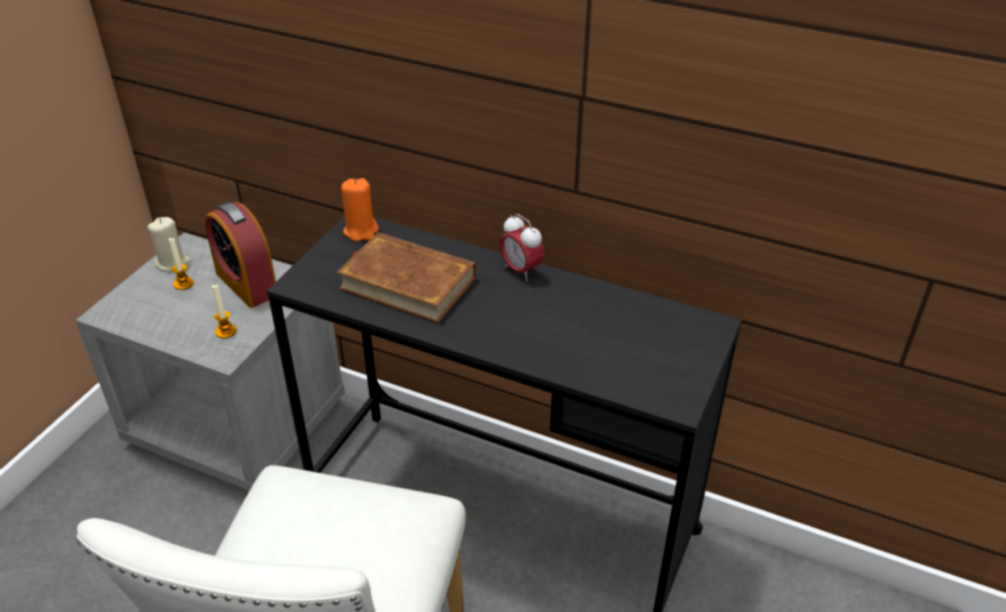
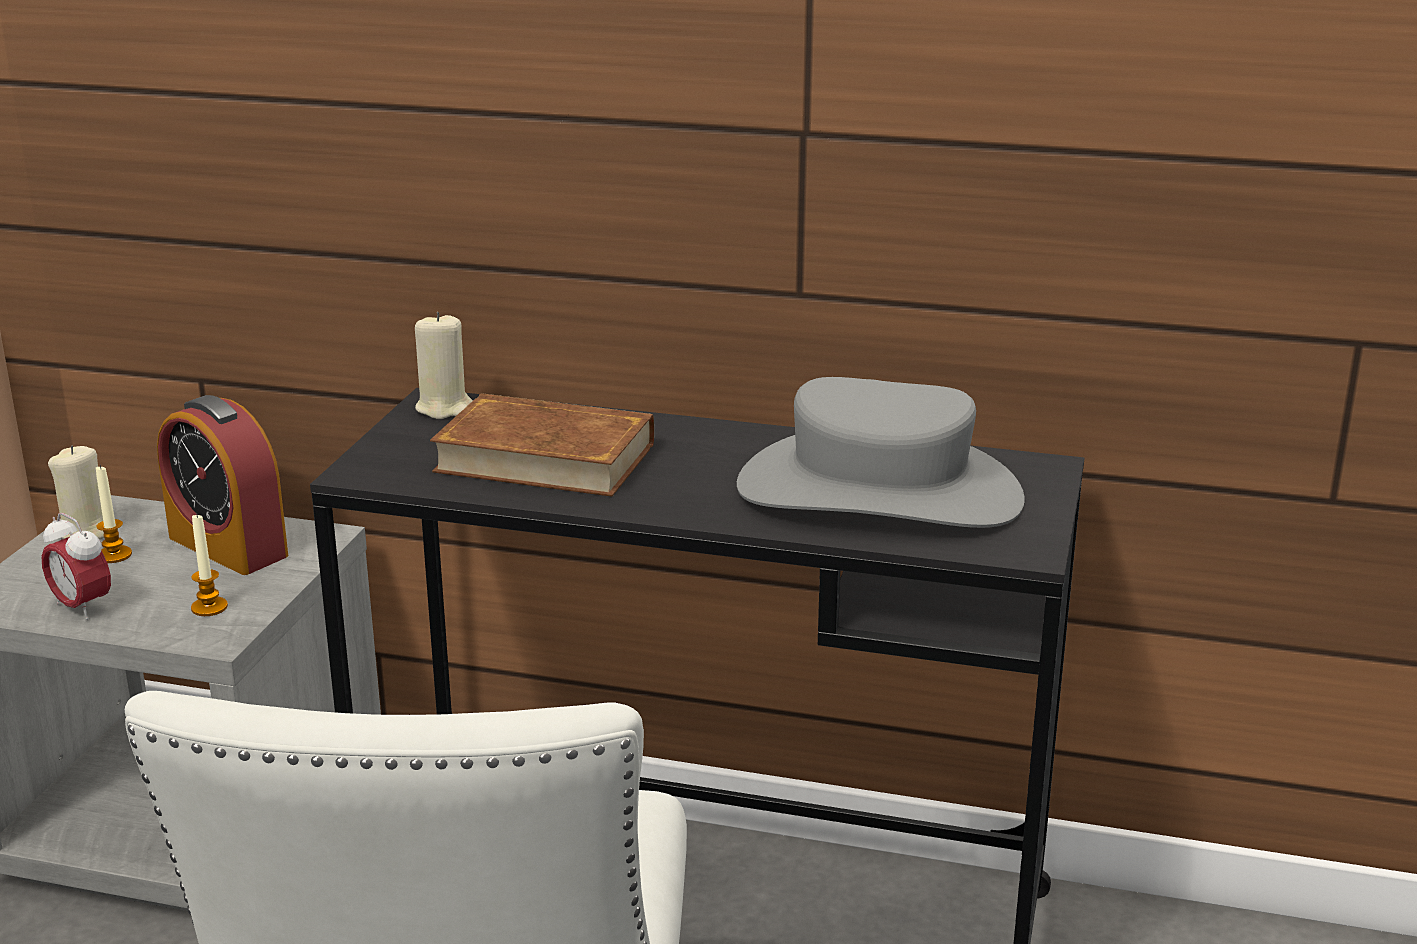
camera: 10 degrees left, 15 degrees down
orange candle [341,178,379,241] -> beige candle [415,312,473,419]
alarm clock [500,214,545,281] -> alarm clock moved to [41,513,111,620]
none -> grey hat [737,377,1025,528]

